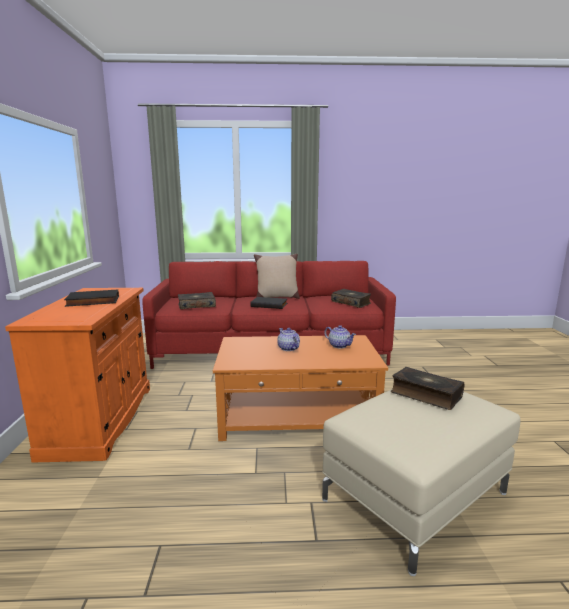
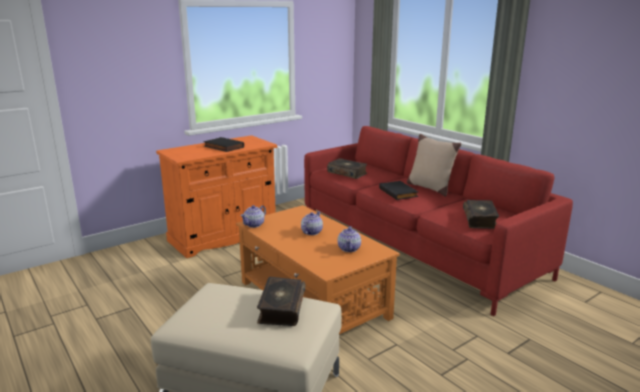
camera: 55 degrees right, 5 degrees up
none -> teapot [240,205,266,228]

